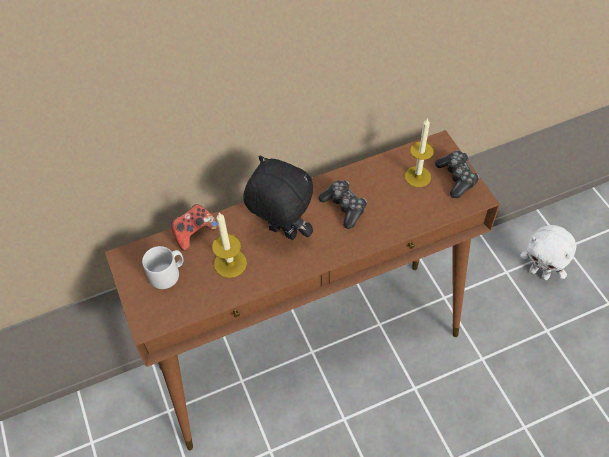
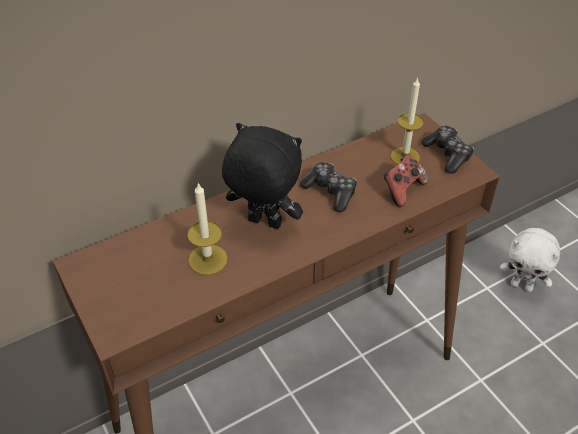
camera: 10 degrees left, 10 degrees down
grey mug [142,246,183,289] -> none
game controller [171,204,218,251] -> game controller moved to [384,155,429,207]

